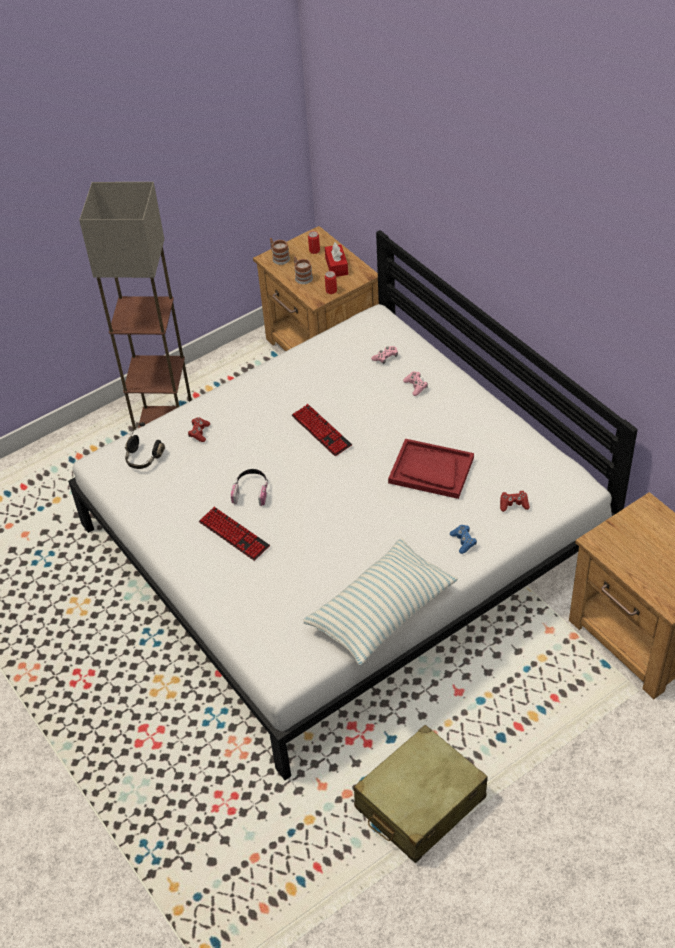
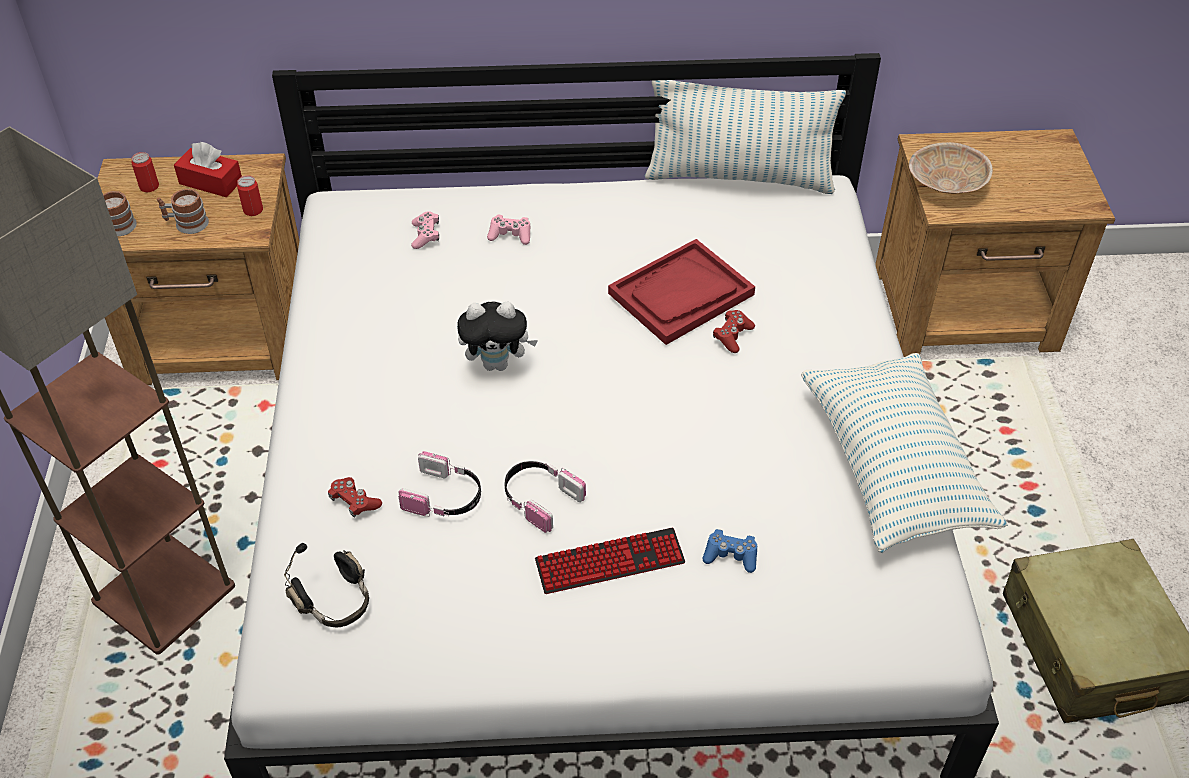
camera: 60 degrees left, 0 degrees up
keyboard [291,404,352,456] -> plush toy [457,302,538,371]
blue game controller [450,525,477,554] -> blue game controller moved to [702,529,757,573]
red game controller [500,491,530,512] -> red game controller moved to [713,310,755,353]
none -> headphones [398,451,481,517]
none -> pillow [645,80,846,194]
none -> beige bowl [909,142,993,194]

